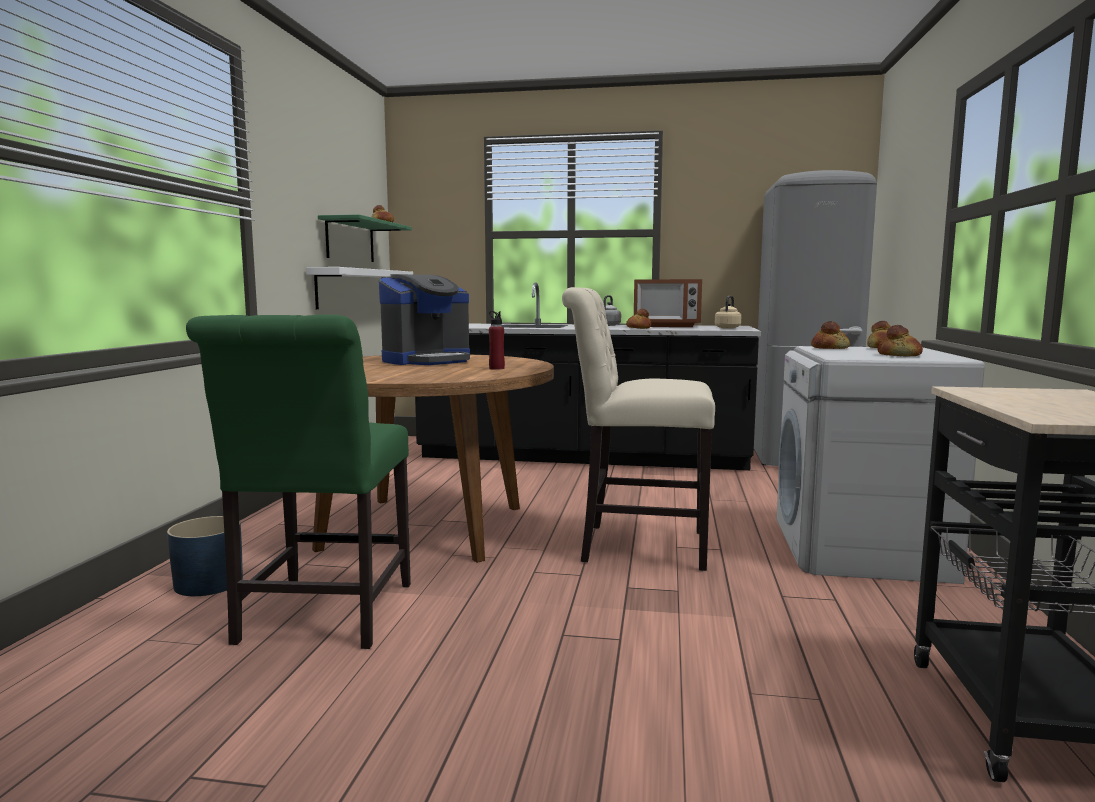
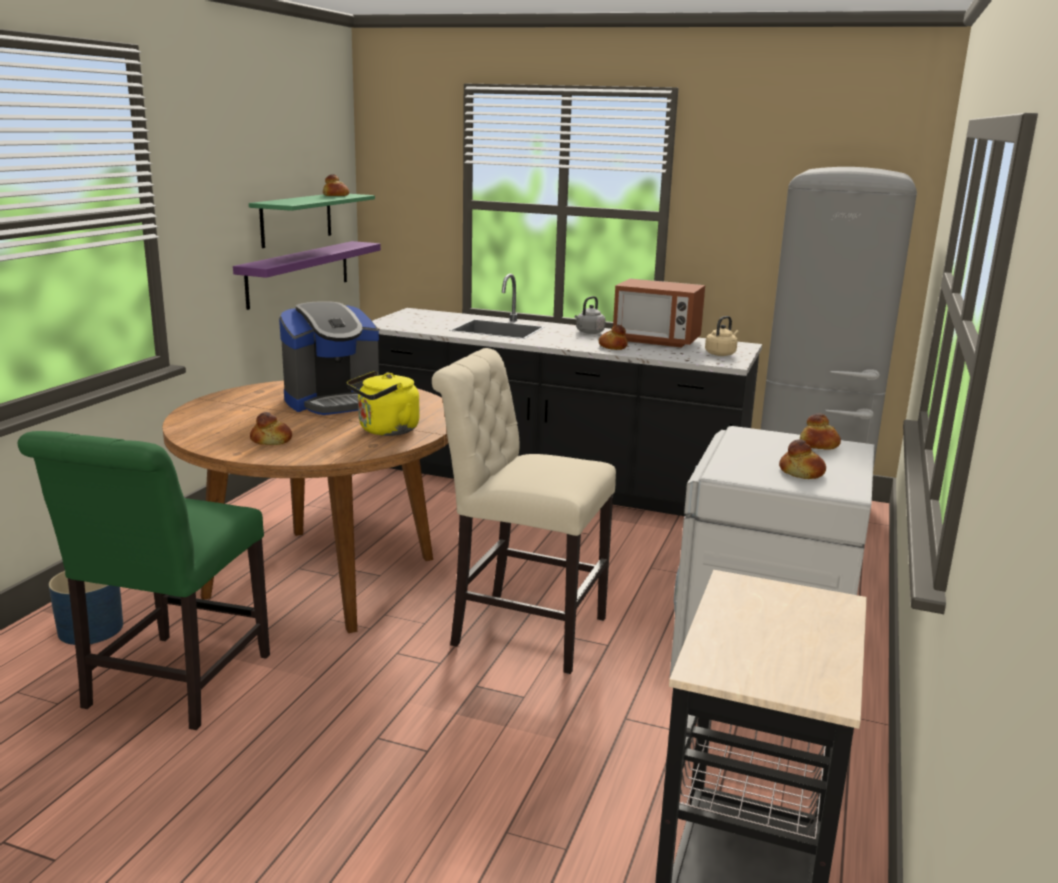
camera: 10 degrees right, 10 degrees up
white shelf [306,267,413,309] -> purple shelf [233,241,381,310]
red bottle [489,311,505,370] -> yellow kettle [347,371,419,436]
bread [811,321,850,349] -> bread moved to [250,412,292,445]

